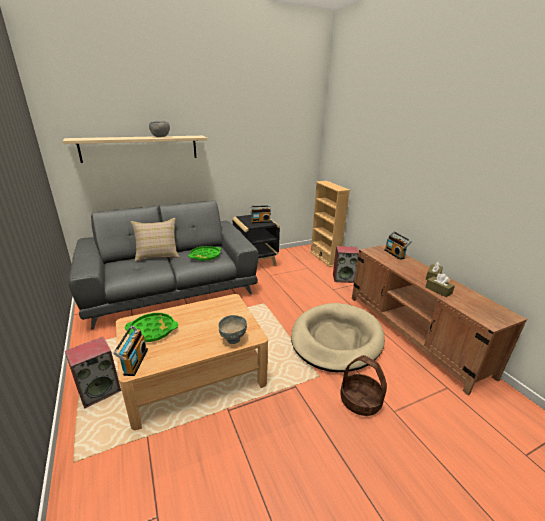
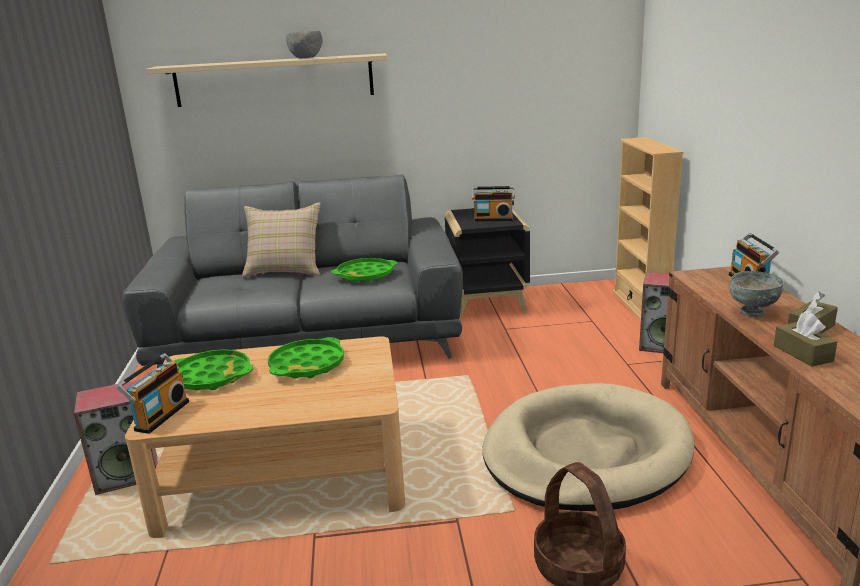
camera: 20 degrees right, 5 degrees down
grey bowl [218,315,247,344] -> grey bowl moved to [730,271,784,317]
none -> green tray [268,337,344,379]

